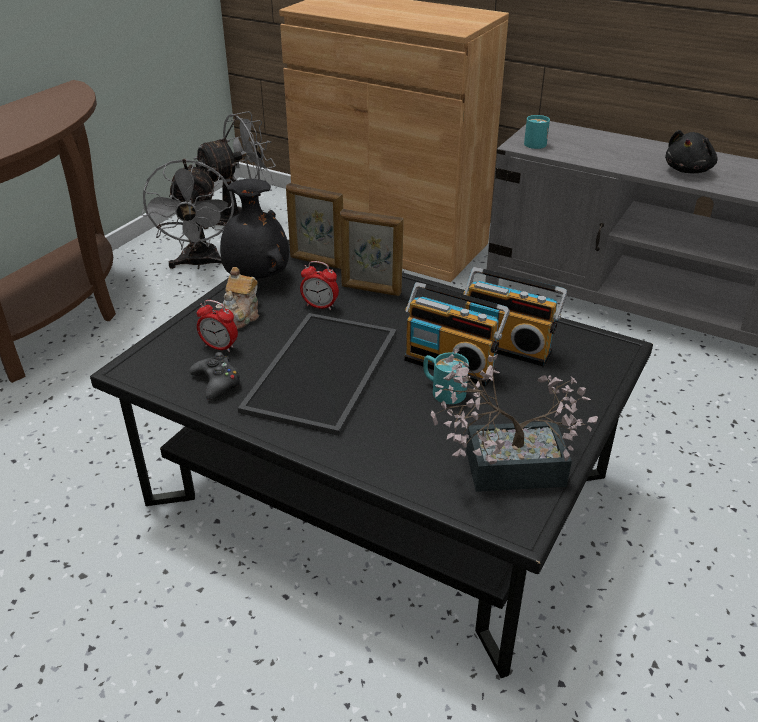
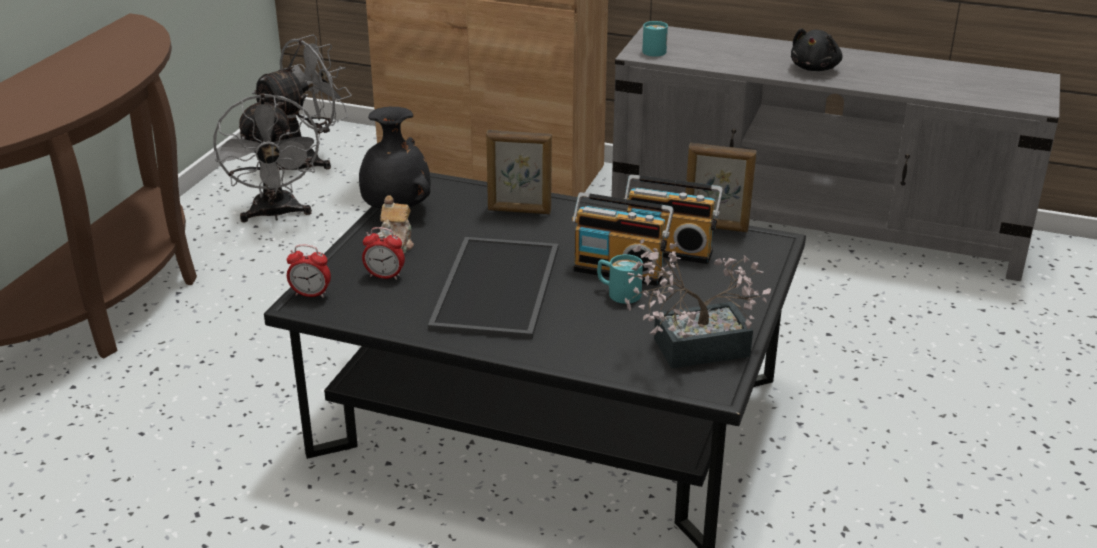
camera: 10 degrees left, 5 degrees down
black game controller [190,352,242,400] -> none
picture frame [286,183,343,269] -> picture frame moved to [686,143,757,232]
alarm clock [300,261,339,310] -> alarm clock moved to [287,245,331,298]

